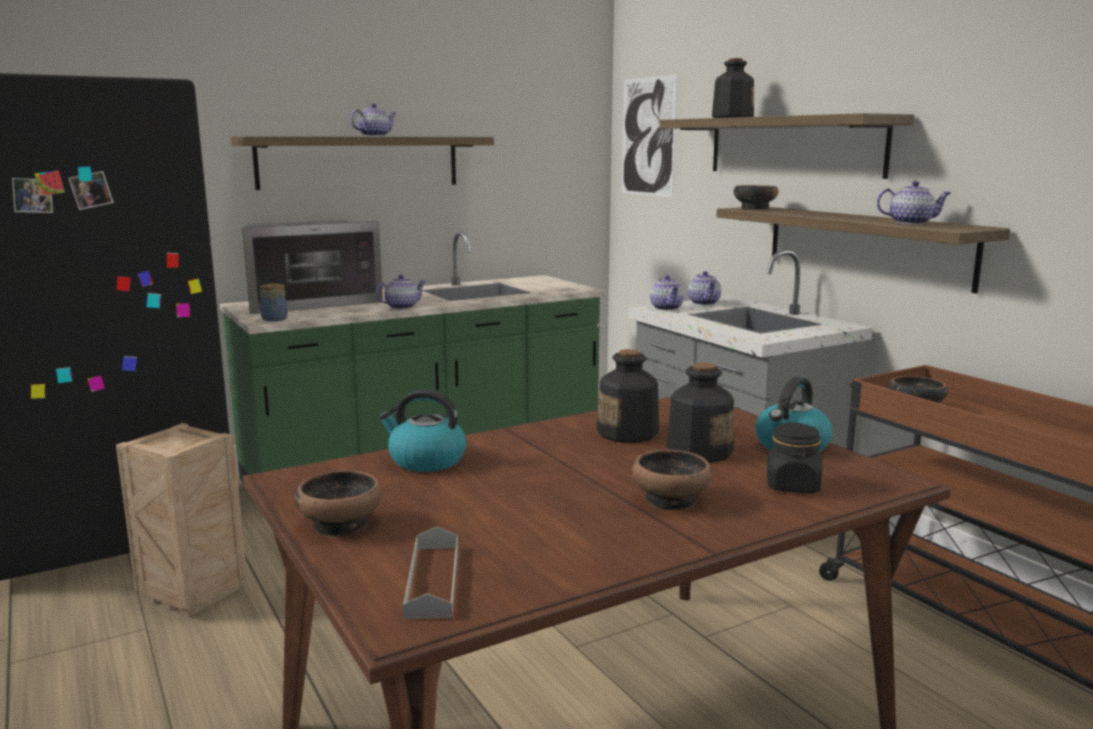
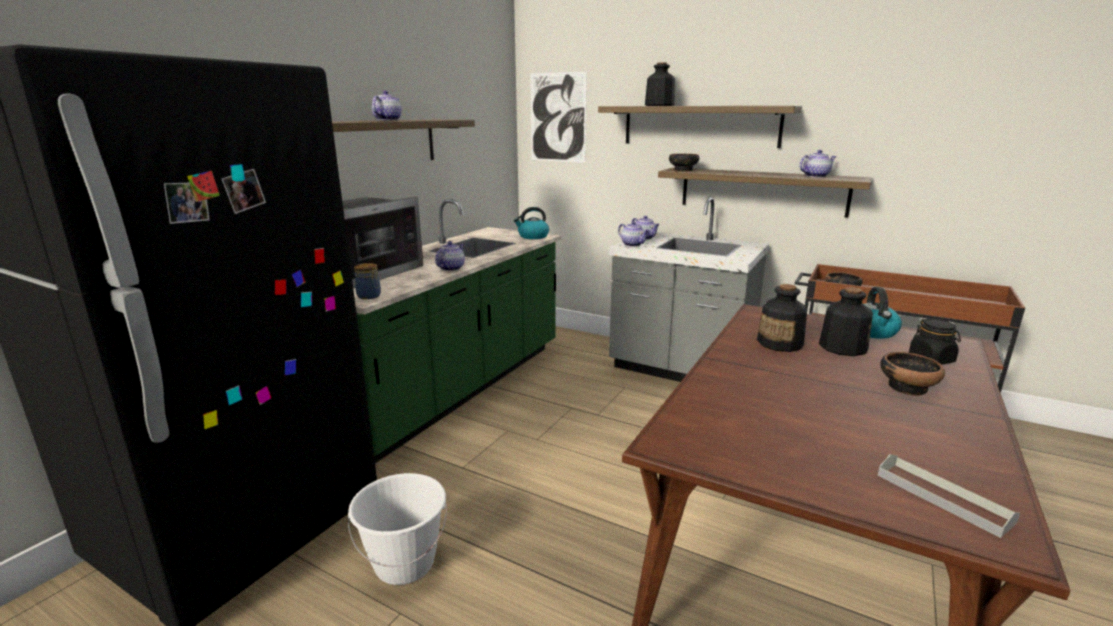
camera: 30 degrees left, 5 degrees up
crate [116,423,247,617] -> white bucket [348,473,447,585]
bowl [295,470,383,537] -> none
kettle [378,389,467,472] -> kettle moved to [514,207,549,239]

